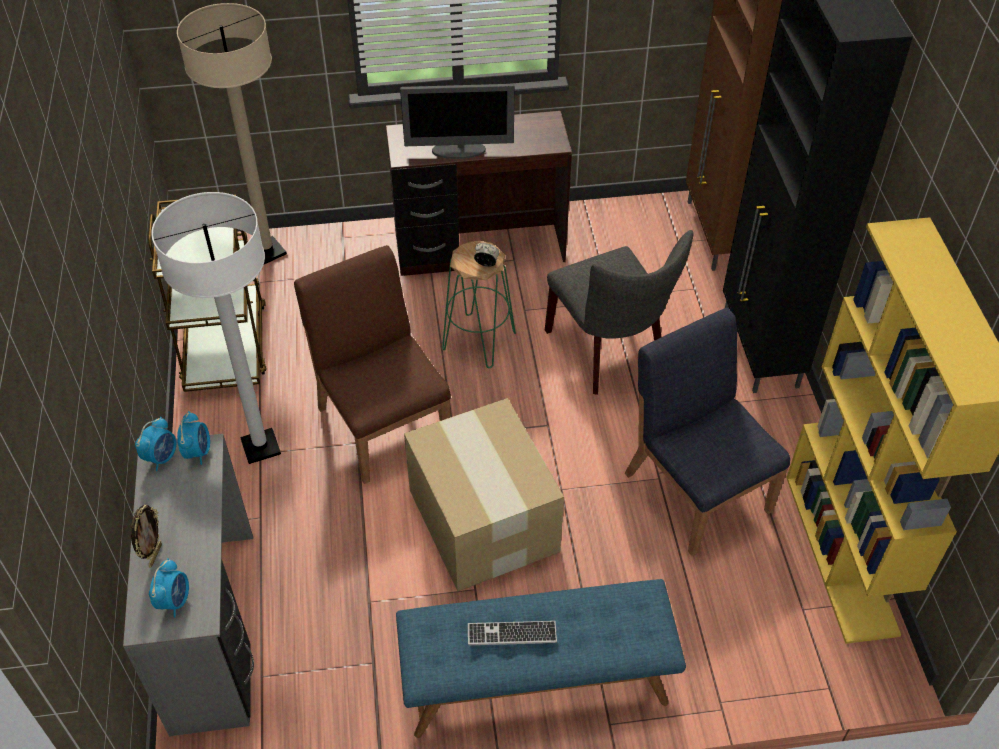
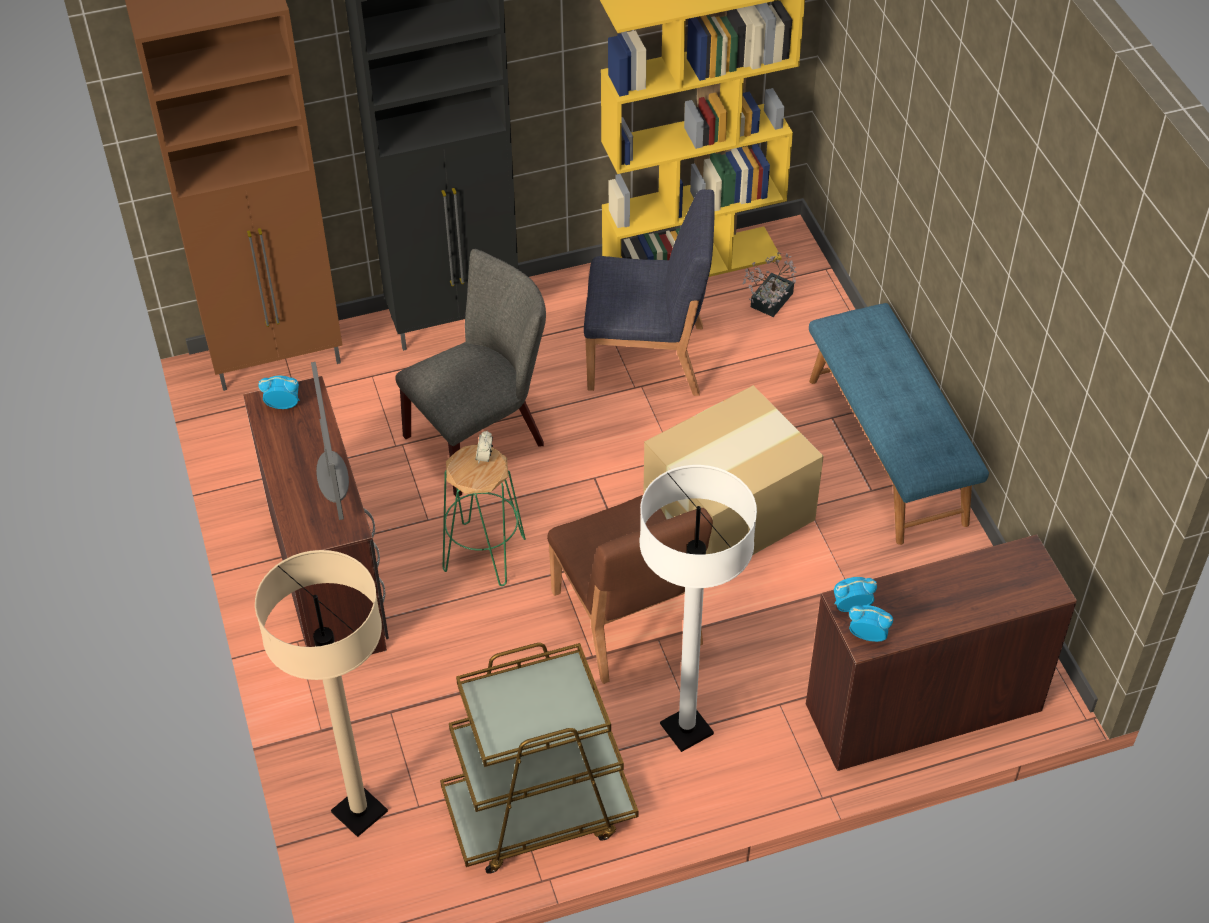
camera: 100 degrees left, 0 degrees up
grey desk [123,434,254,737] -> brown desk [806,534,1077,771]
picture frame [131,504,162,568] -> none
alarm clock [149,558,189,617] -> alarm clock moved to [258,376,300,409]
brown chair [294,245,451,484] -> brown chair turned 75 degrees counterclockwise [547,495,713,684]
keyboard [468,621,557,645] -> none
blue chair [625,308,790,556] -> blue chair turned 135 degrees counterclockwise [584,190,715,396]
none -> potted plant [742,252,796,317]

